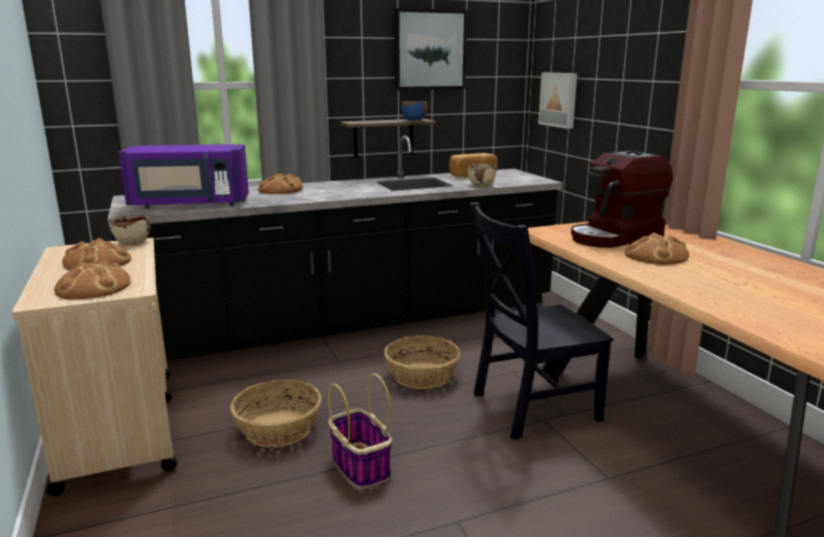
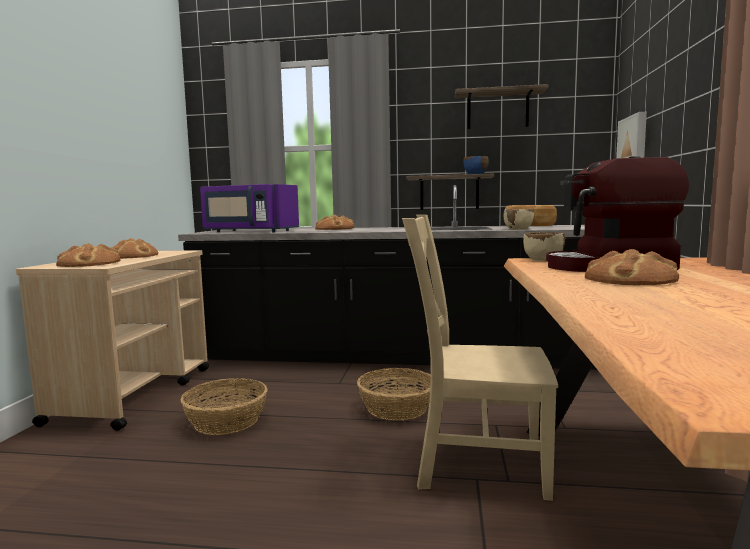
camera: 30 degrees right, 10 degrees down
beige bowl [110,215,151,245] -> beige bowl moved to [523,232,565,261]
basket [328,373,392,489] -> none
picture [394,8,467,90] -> shelf [455,84,548,129]
black chair [470,203,614,440] -> beige chair [402,215,558,501]

